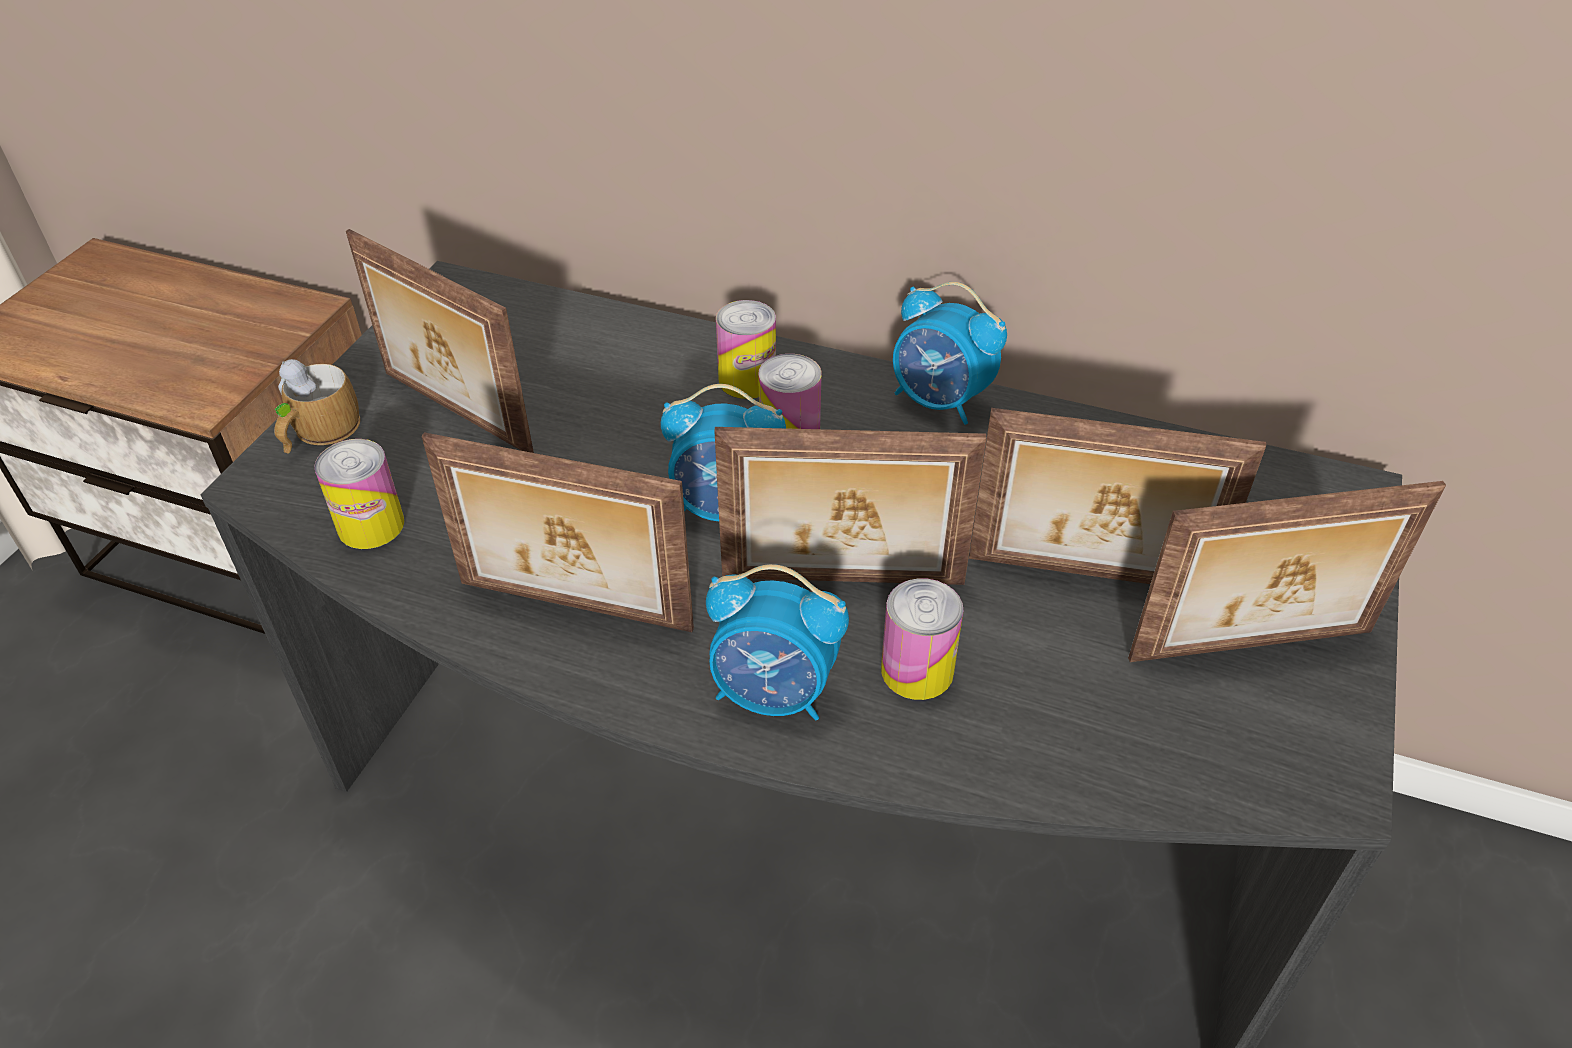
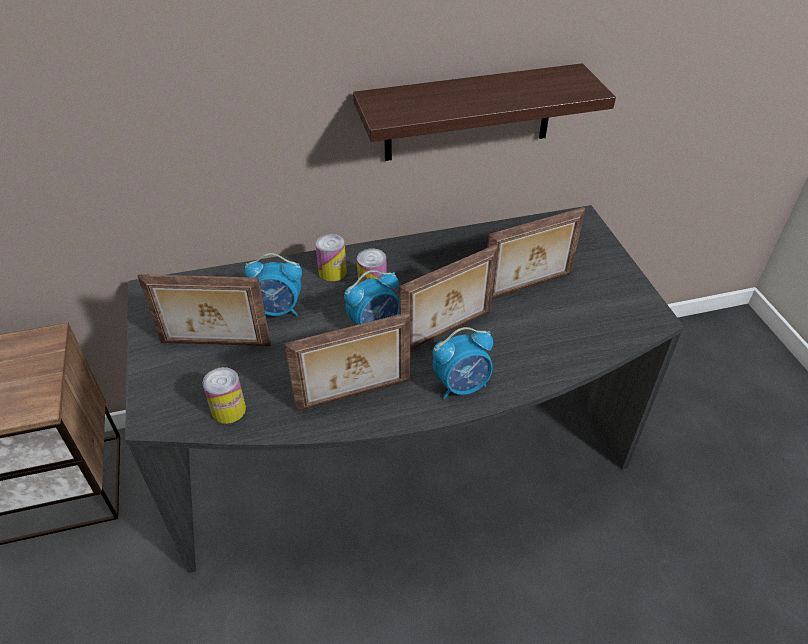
camera: 35 degrees left, 0 degrees up
mug [274,359,360,453] -> none
can [881,579,964,700] -> none
alarm clock [893,282,1007,425] -> alarm clock moved to [244,253,302,316]
picture frame [1128,481,1446,662] -> none
none -> shelf [353,63,616,161]

